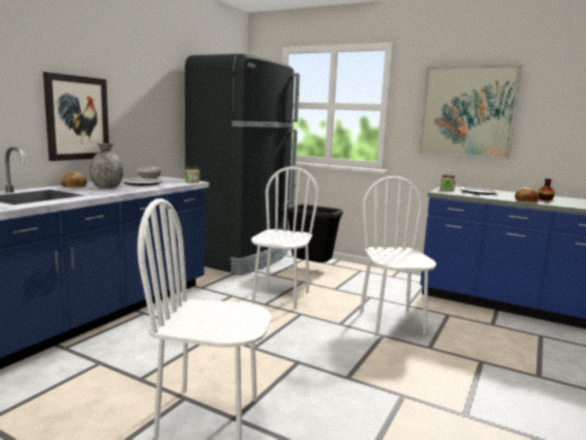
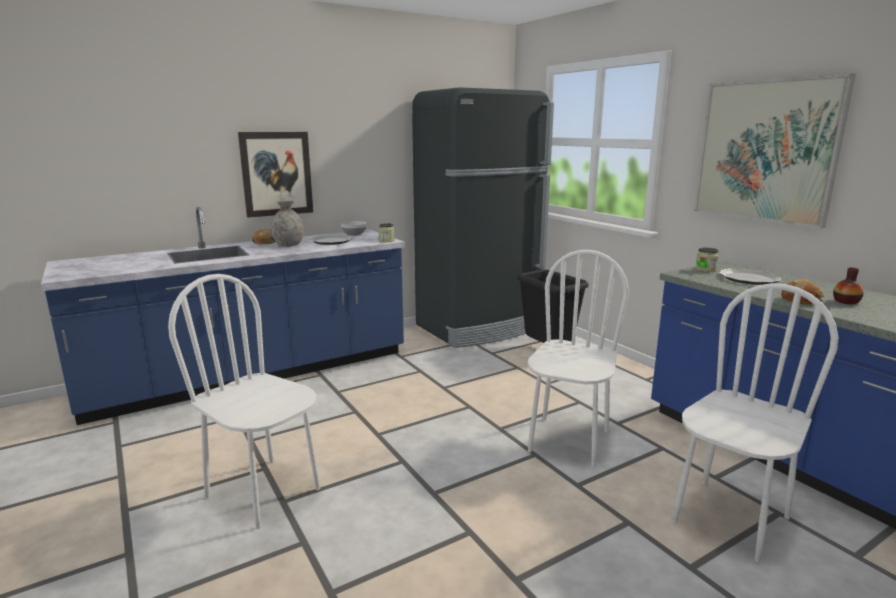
camera: 30 degrees right, 5 degrees up
white chair [251,166,319,309] -> white chair moved to [672,283,839,563]

